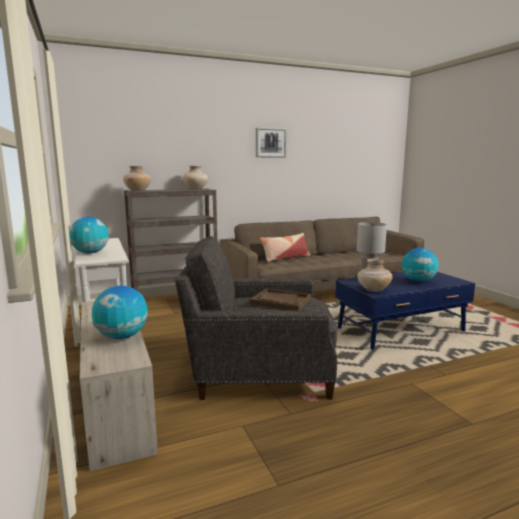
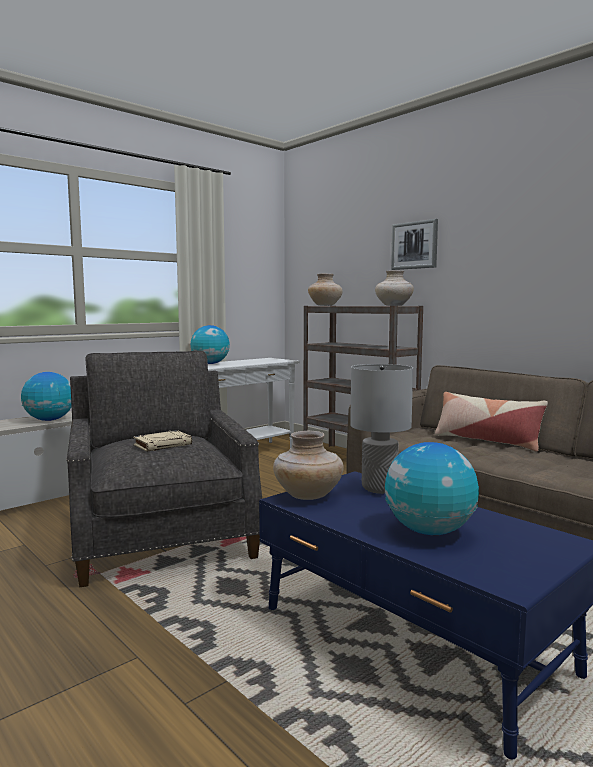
camera: 70 degrees right, 5 degrees down
brown tray [250,289,311,311] -> beige book [133,430,192,452]
picture [256,128,287,158] -> picture moved to [391,219,438,270]

